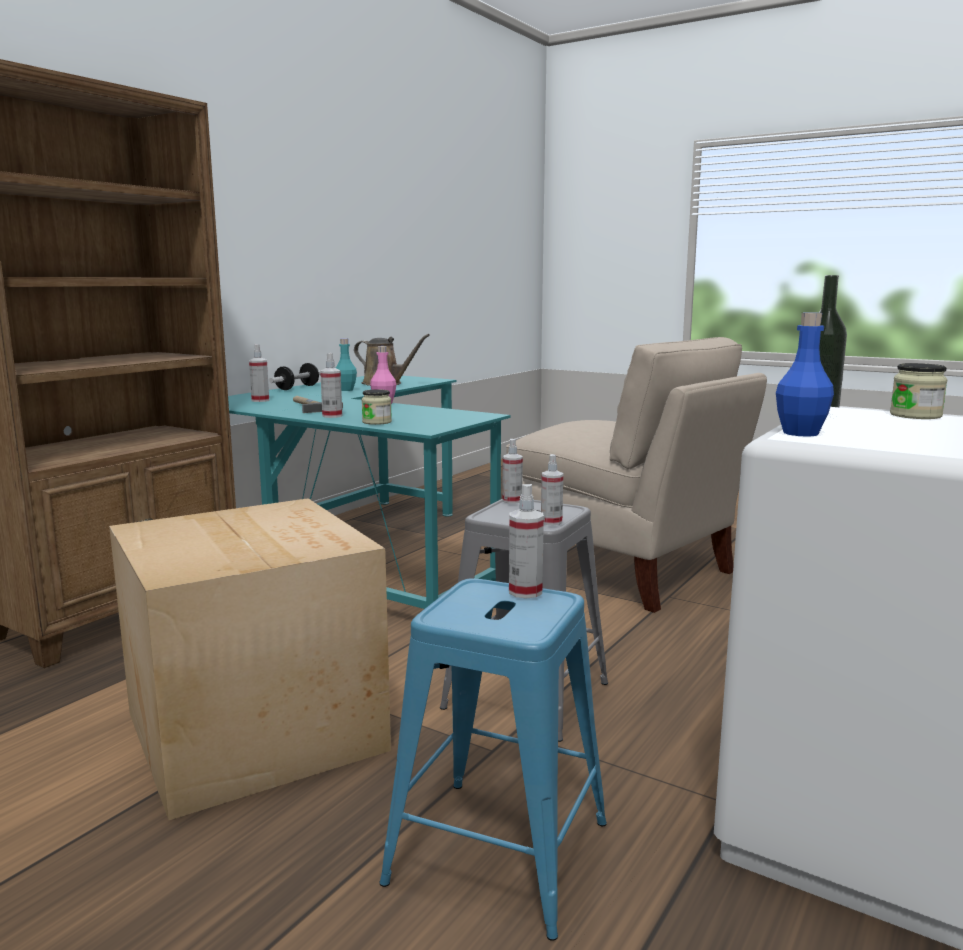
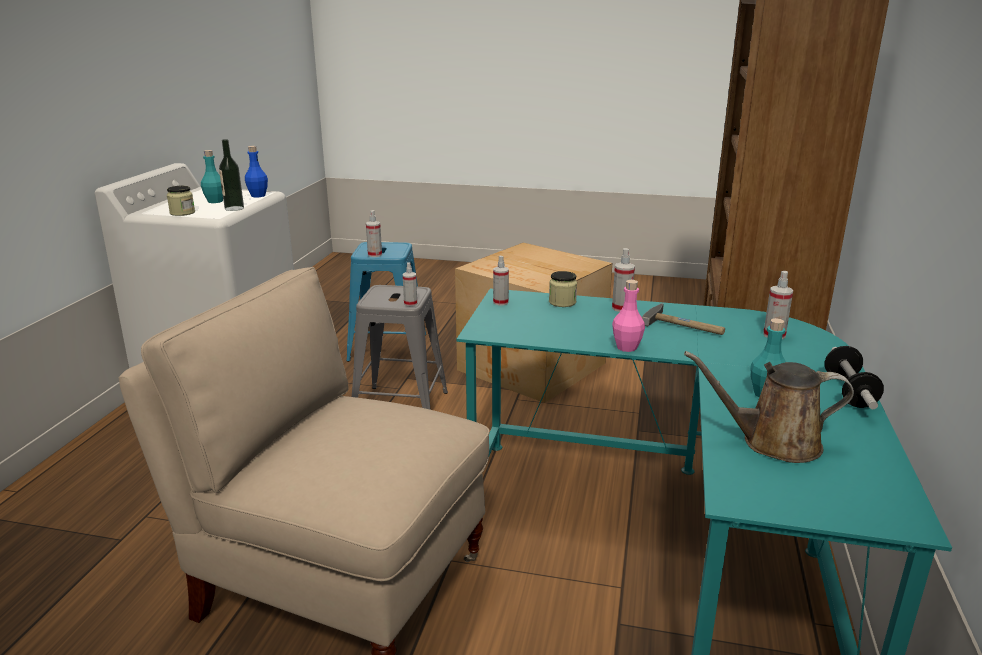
camera: 160 degrees right, 10 degrees up
spray bottle [541,454,563,525] -> spray bottle moved to [493,256,509,306]
none -> turquoise bottle [201,150,223,203]

